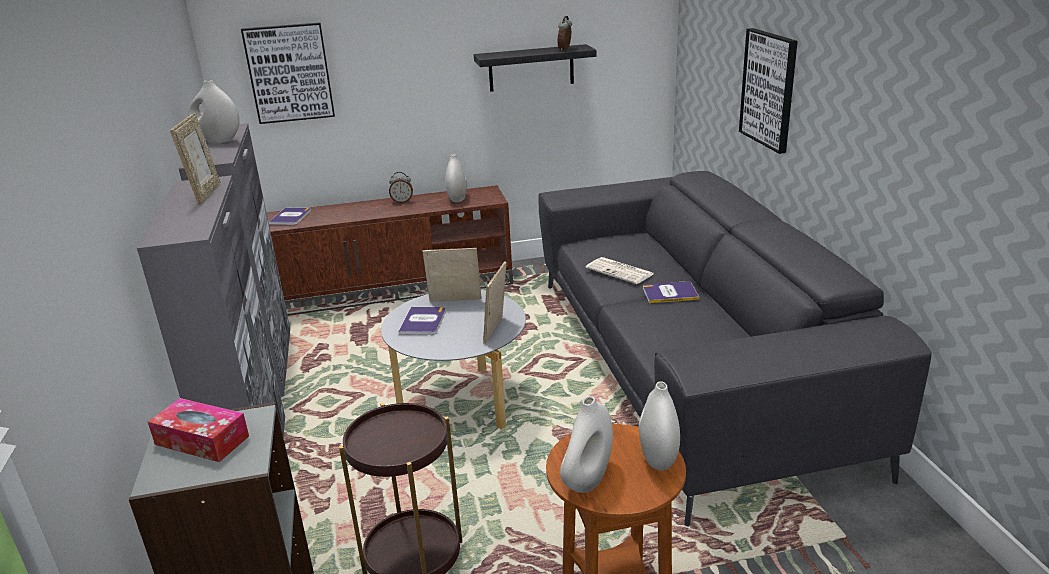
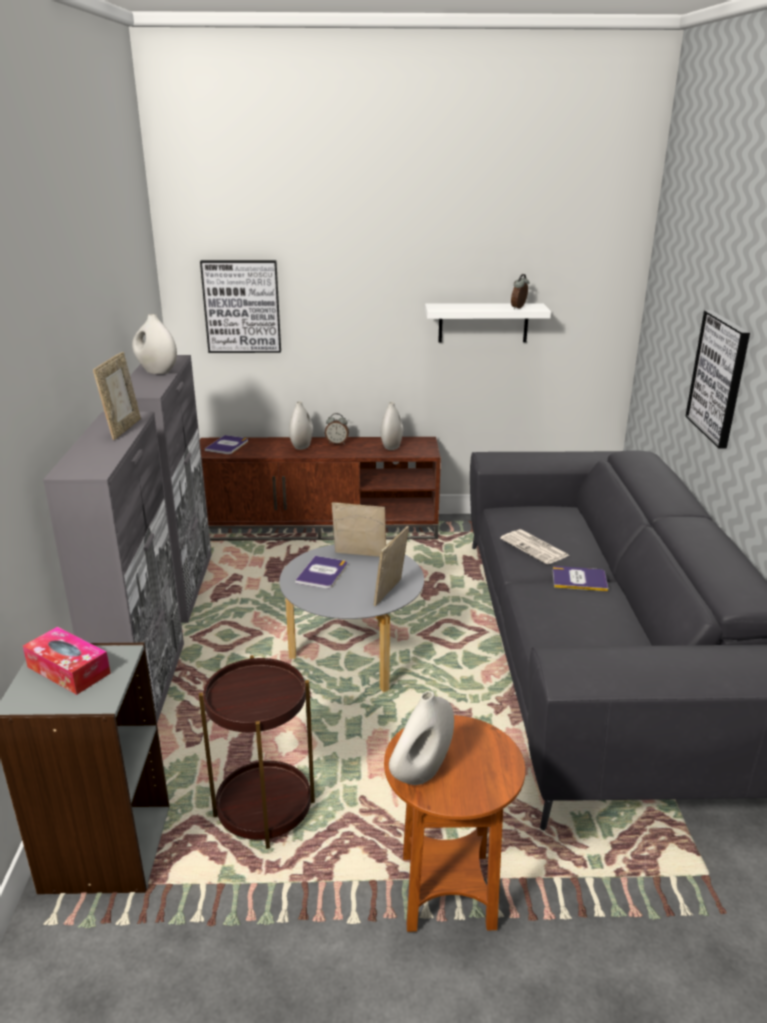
camera: 10 degrees right, 0 degrees up
black shelf [474,44,596,92] -> white shelf [425,303,551,343]
white vase [639,382,680,471] -> white vase moved to [289,401,313,450]

